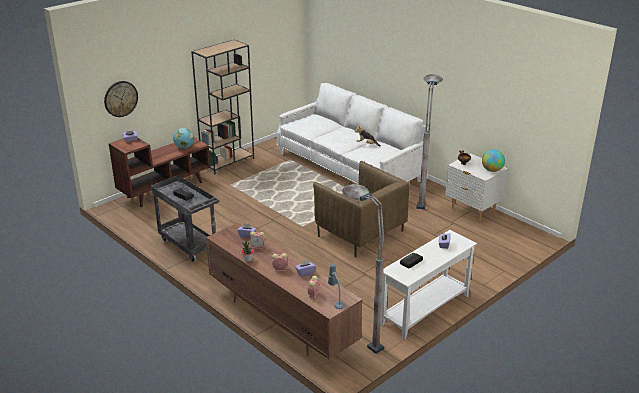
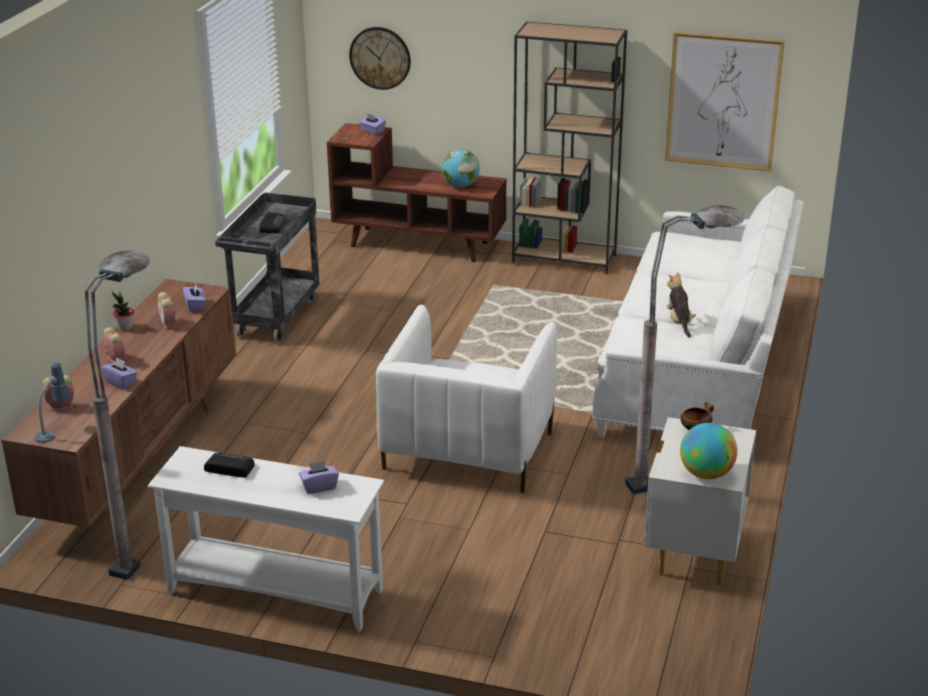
camera: 60 degrees right, 0 degrees up
brown armchair [313,161,409,257] -> white armchair [376,305,557,493]
none -> picture [665,32,785,171]

